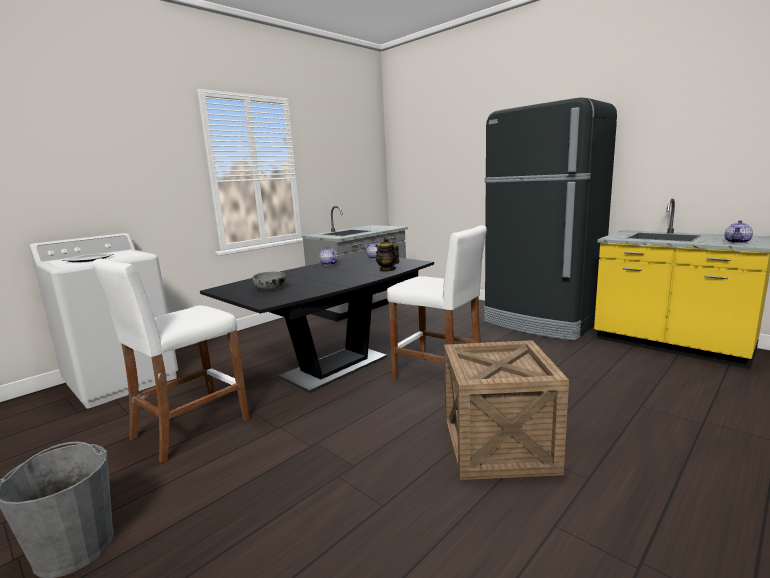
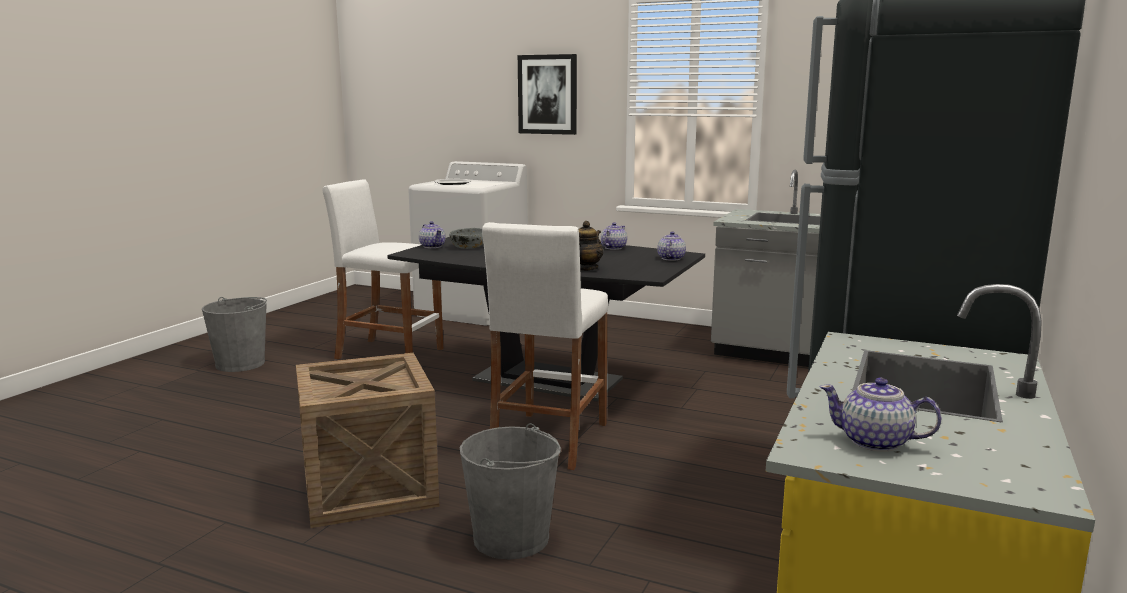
camera: 70 degrees right, 0 degrees up
none -> teapot [419,221,446,248]
none -> grey bucket [460,423,561,560]
none -> picture [518,54,577,135]

